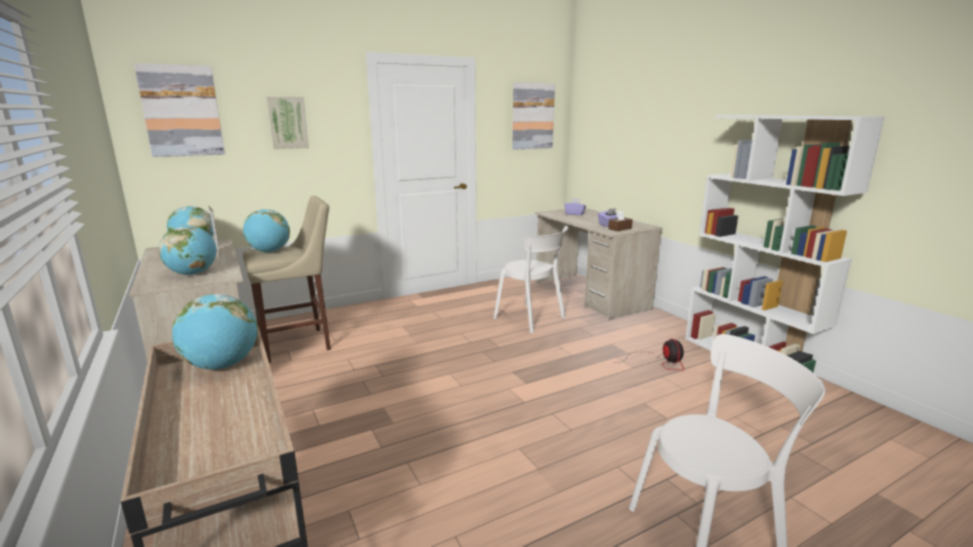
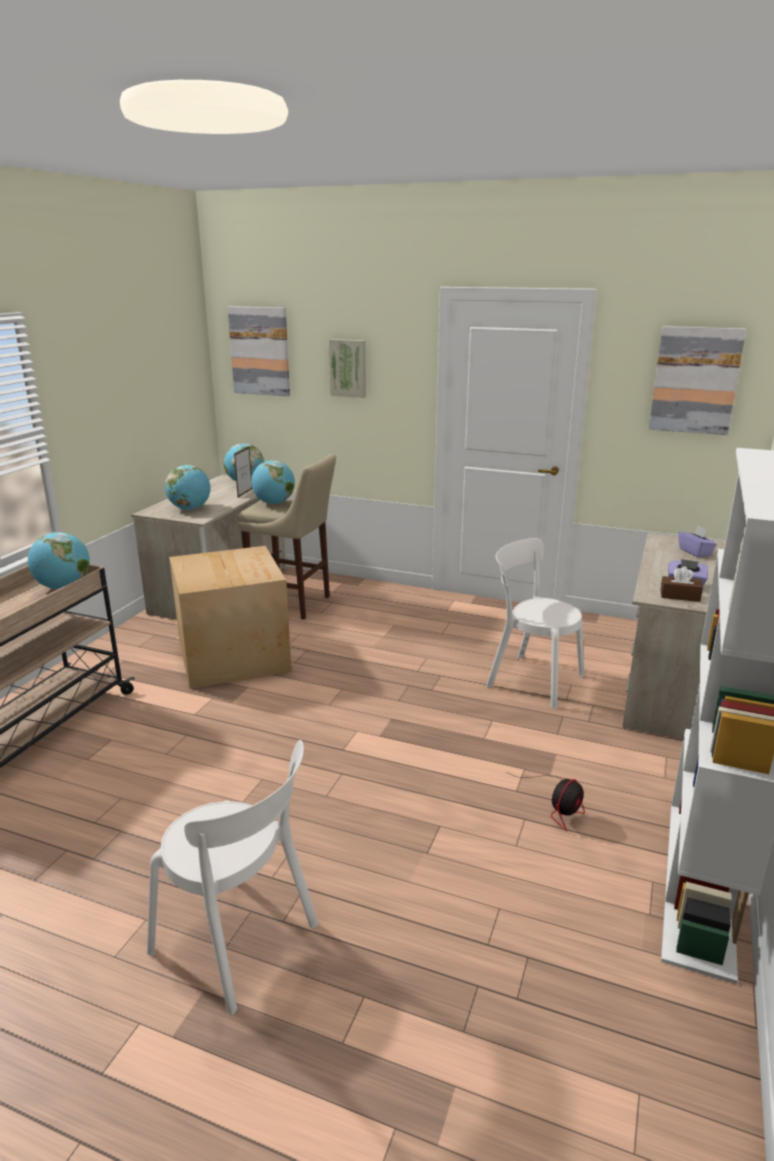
camera: 50 degrees right, 5 degrees up
white chair [493,226,568,333] -> white chair turned 120 degrees clockwise [486,538,585,709]
none -> cardboard box [169,546,291,689]

